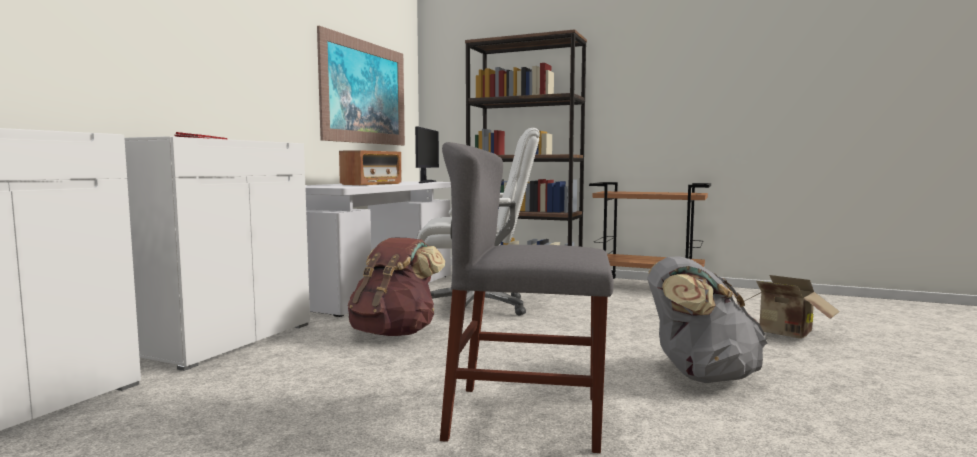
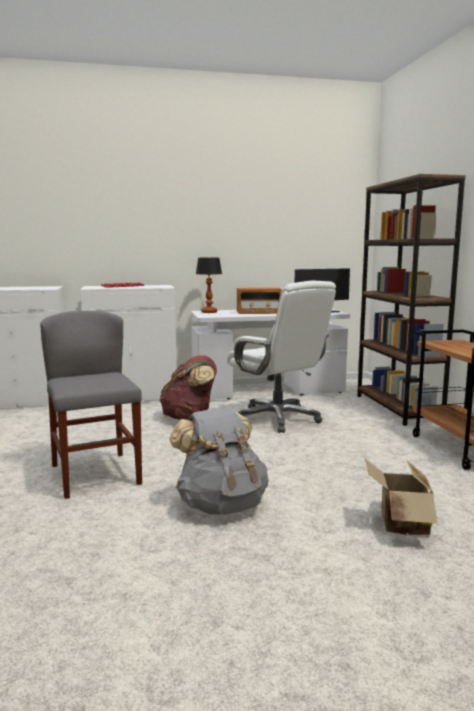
camera: 55 degrees right, 5 degrees up
picture [317,26,405,145] -> none
none -> table lamp [196,258,222,313]

